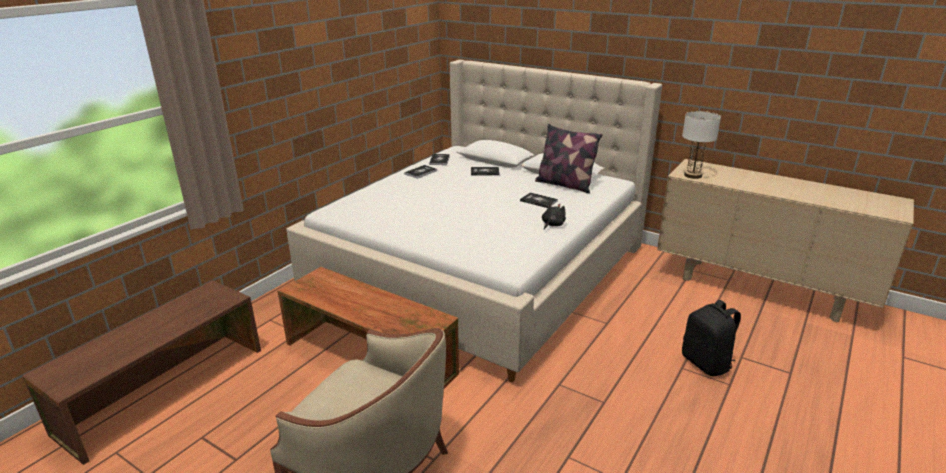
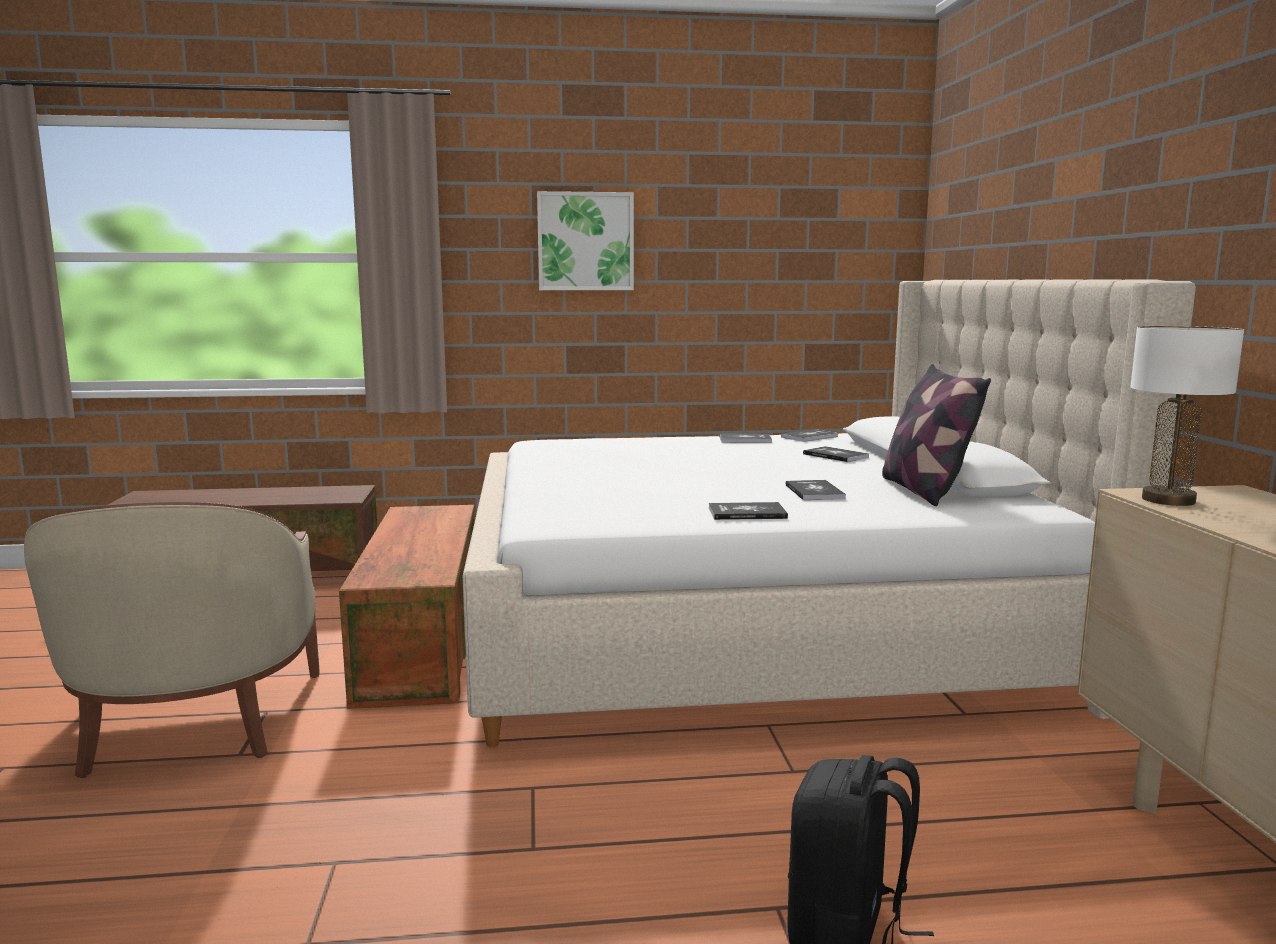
camera: 50 degrees right, 15 degrees down
black plush toy [542,202,566,230] -> book [709,502,788,520]
none -> picture [537,191,634,290]

